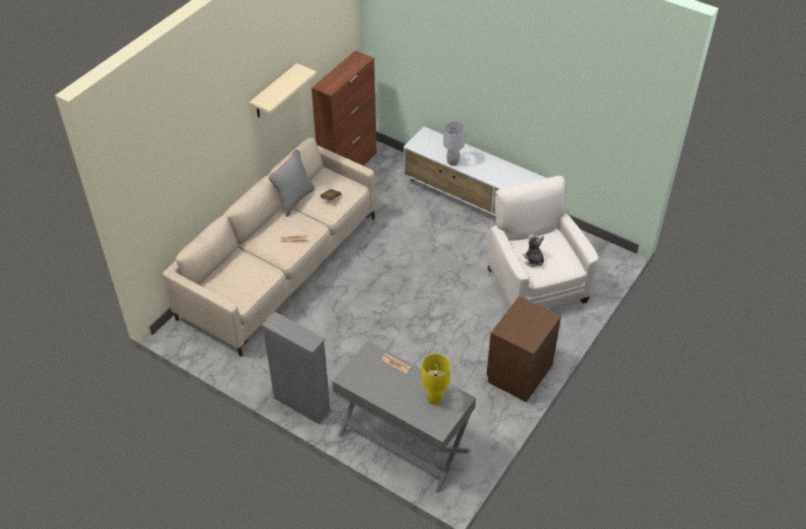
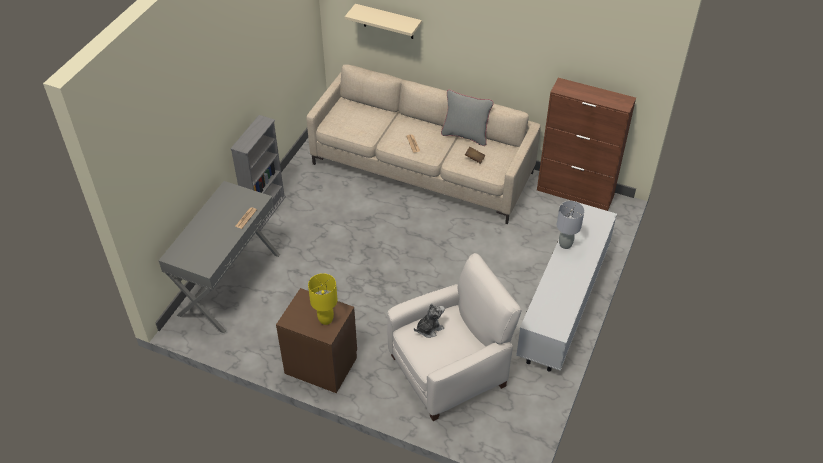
camera: 80 degrees right, 0 degrees up
beige shelf [249,63,317,118] -> beige shelf moved to [345,4,422,39]
yellow table lamp [422,354,450,405] -> yellow table lamp moved to [308,273,338,325]

